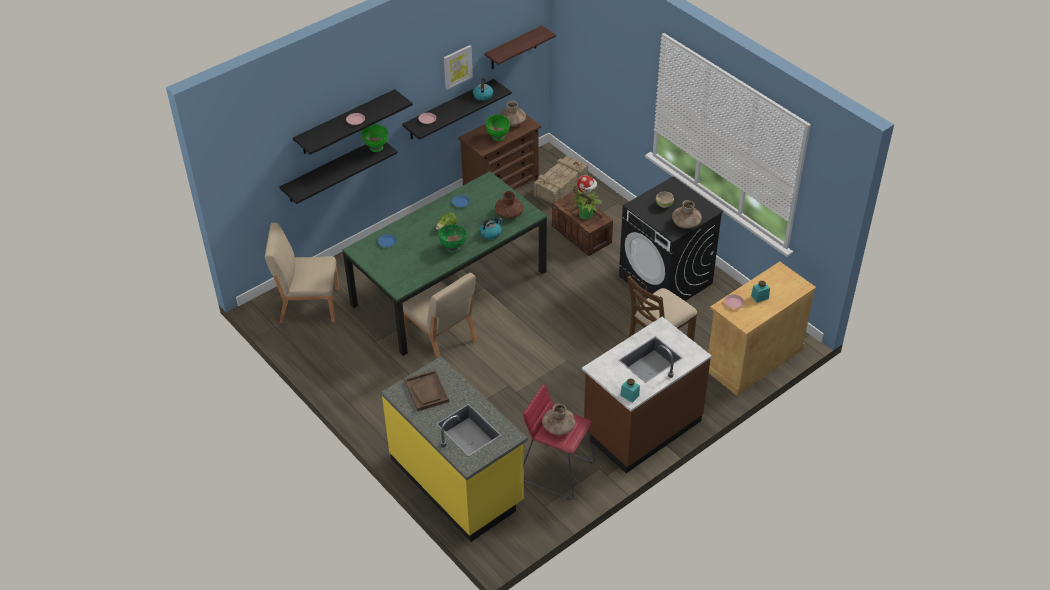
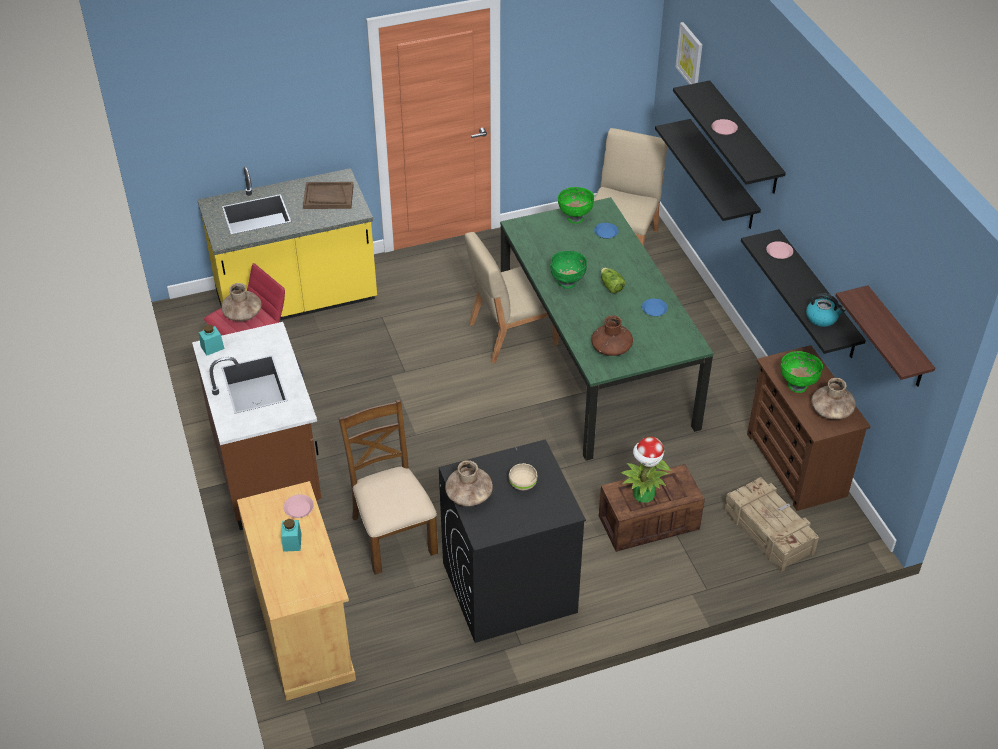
camera: 110 degrees right, 0 degrees up
green bowl [362,124,388,152] -> green bowl moved to [558,187,594,223]
picture [444,45,473,90] -> picture moved to [675,22,702,85]
kettle [480,217,502,239] -> none

